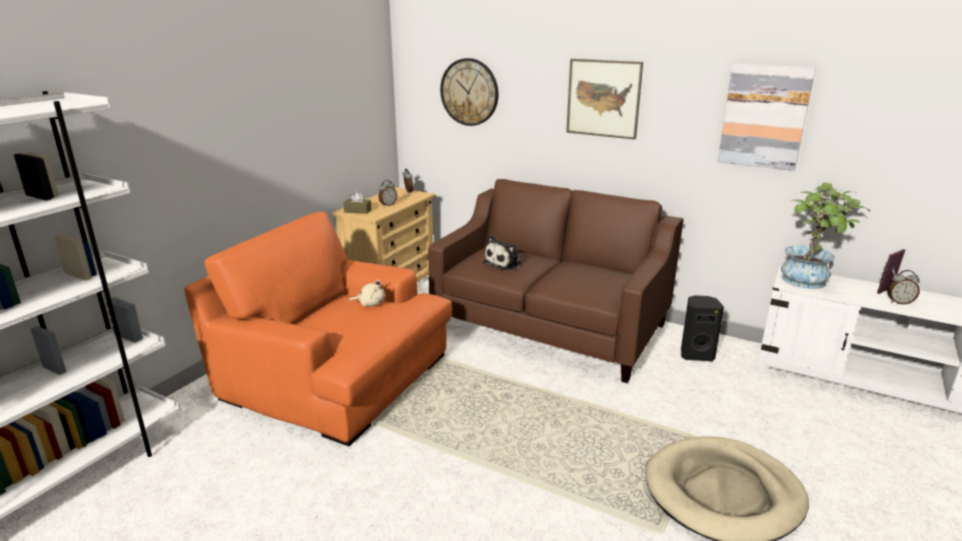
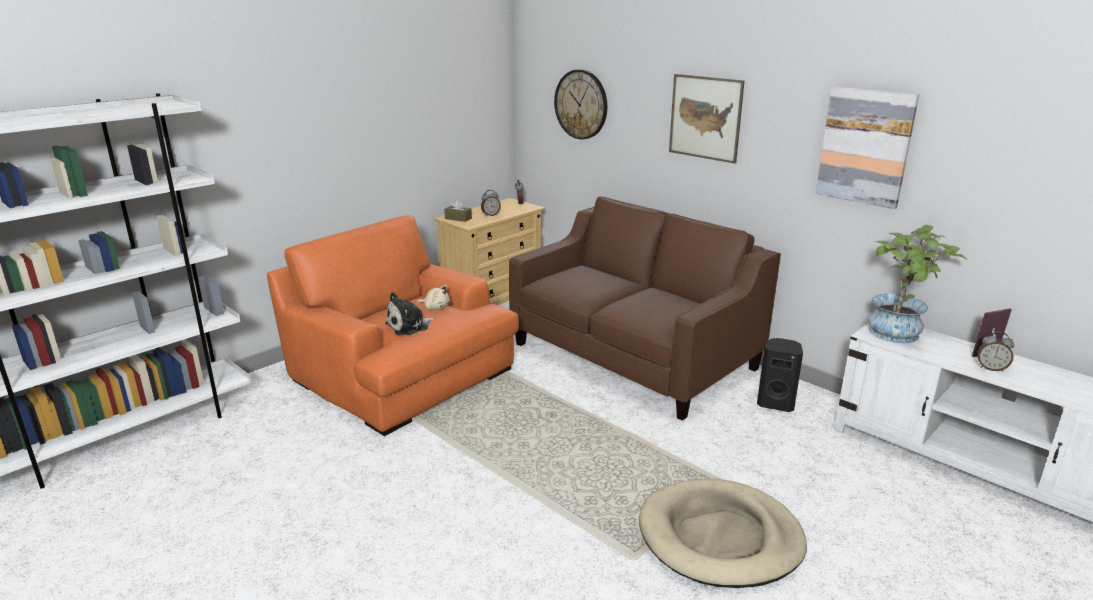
camera: 15 degrees right, 0 degrees up
plush toy [483,235,523,270] -> plush toy moved to [385,292,436,335]

